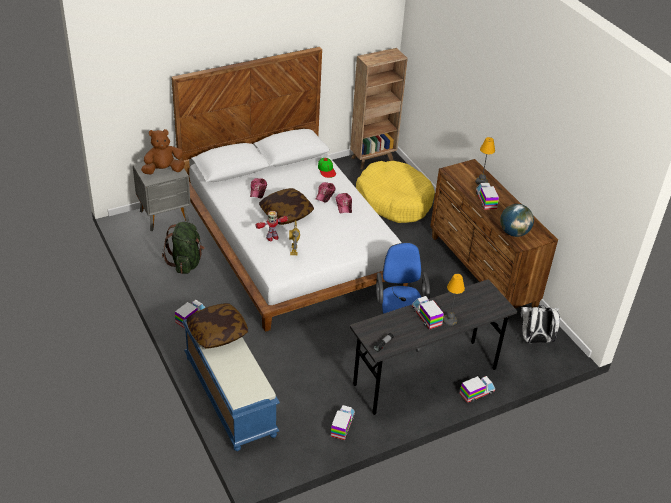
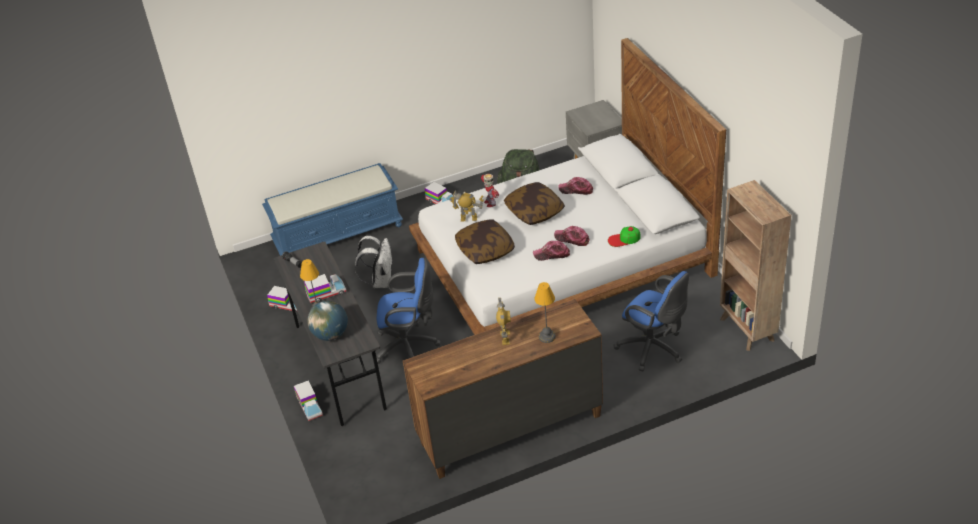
camera: 100 degrees right, 0 degrees up
brown plush toy [141,129,185,174] -> none
pillow [187,303,248,349] -> pillow moved to [455,219,515,264]
yellow dog bed [356,161,435,223] -> blue office chair [614,271,689,371]
toy truck [476,183,499,210] -> toy robot [496,298,511,345]
globe [500,204,534,237] -> globe moved to [308,301,348,341]
white backpack [521,305,560,343] -> white backpack moved to [354,236,393,288]

